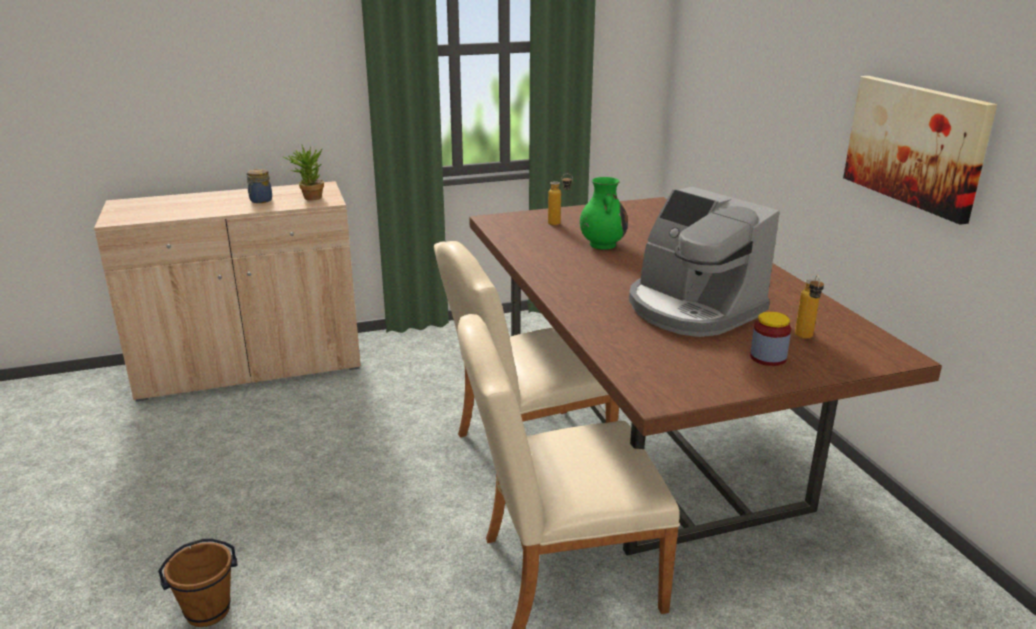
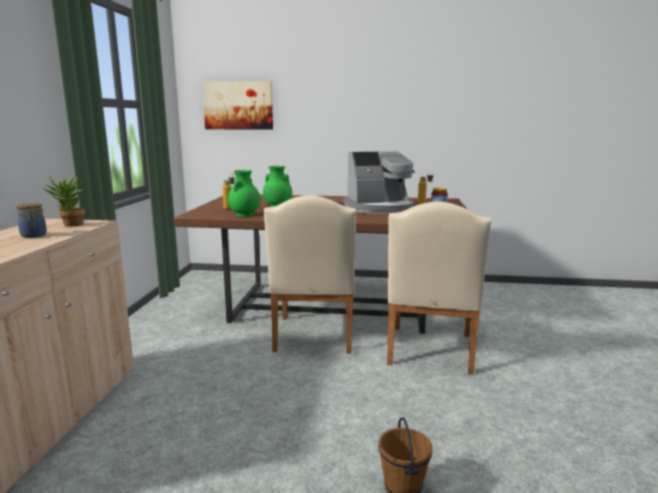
camera: 65 degrees left, 10 degrees down
picture [843,76,997,225] -> picture moved to [202,81,273,130]
none -> green vase [228,170,260,217]

